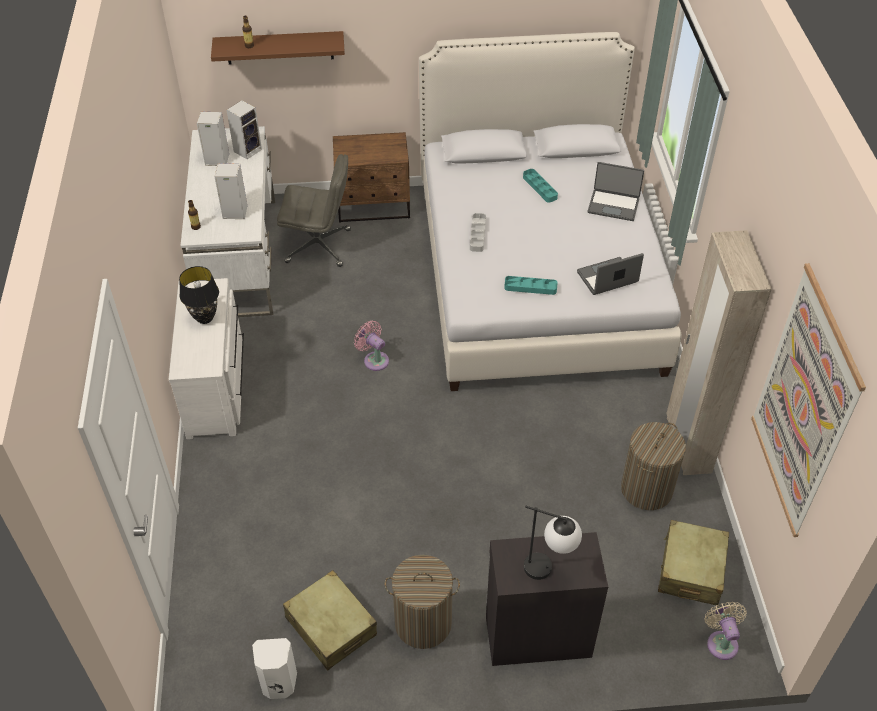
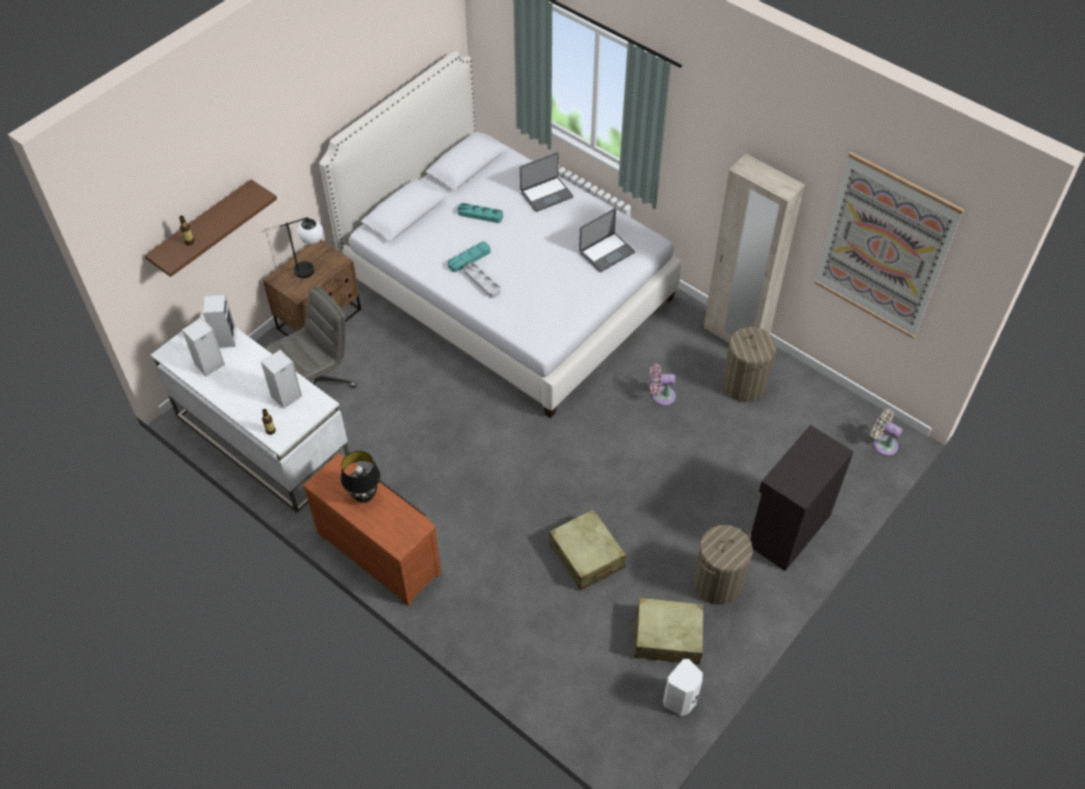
camera: 45 degrees left, 5 degrees up
white dresser [169,278,244,439] -> brown dresser [303,453,441,606]
pink fan [354,320,389,371] -> pink fan moved to [650,363,676,406]
turquoise tray [504,276,558,295] -> turquoise tray moved to [448,242,490,272]
table lamp [524,506,582,580] -> table lamp moved to [280,217,323,278]
laptop [577,253,644,295] -> laptop turned 150 degrees counterclockwise [579,208,635,272]
beige suitcase [658,520,729,605] -> beige suitcase moved to [549,509,626,590]

